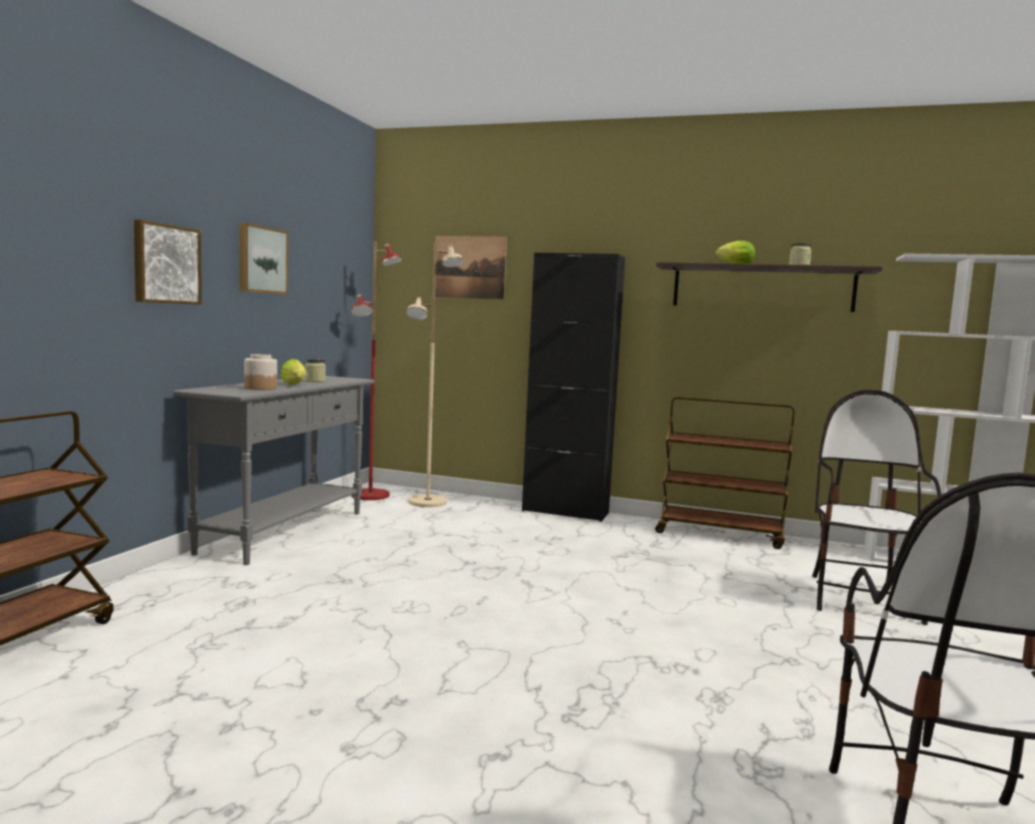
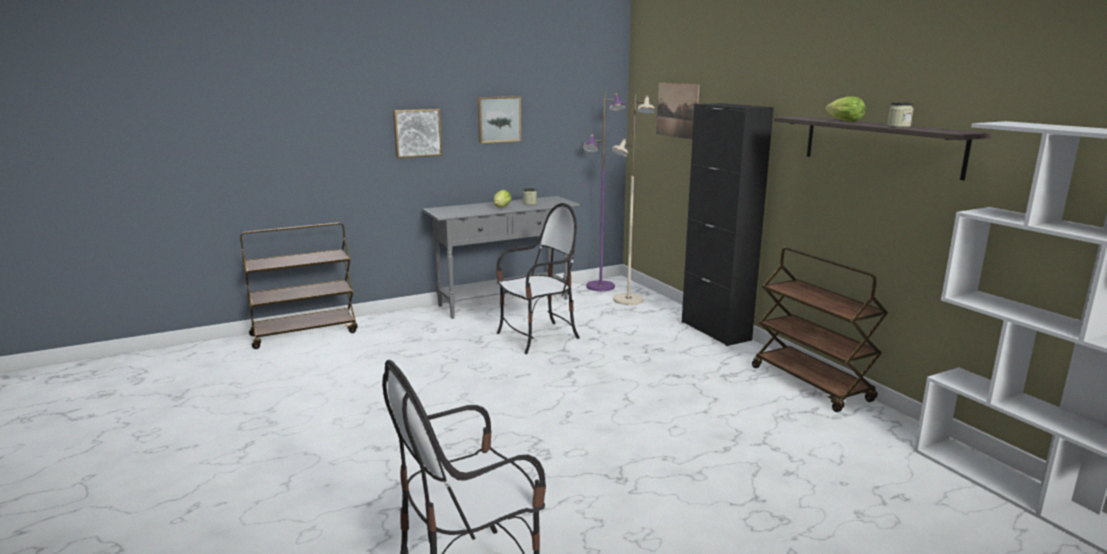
camera: 45 degrees right, 10 degrees up
jar [244,354,277,390] -> none
red floor lamp [351,241,402,500] -> purple floor lamp [583,92,626,291]
chair [812,389,942,625] -> chair moved to [496,203,580,354]

